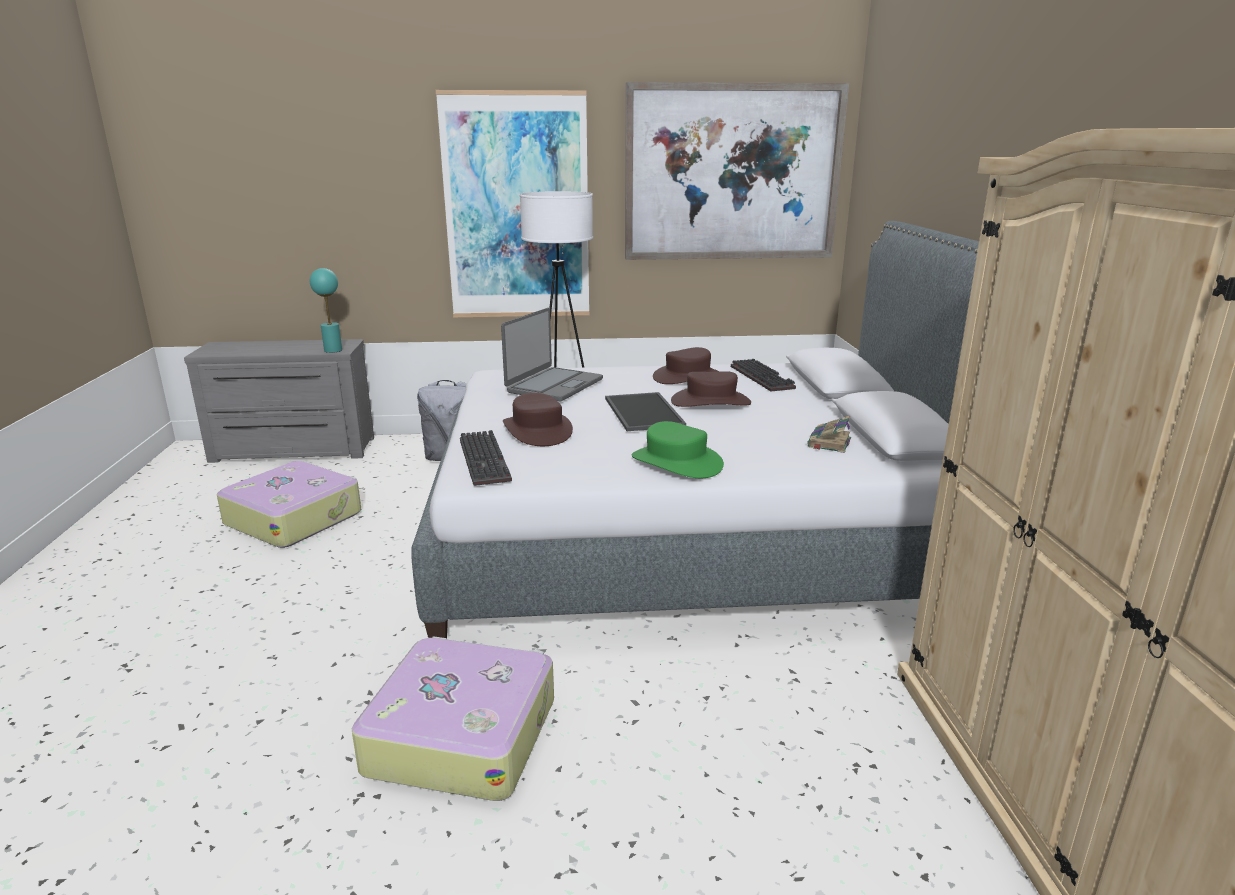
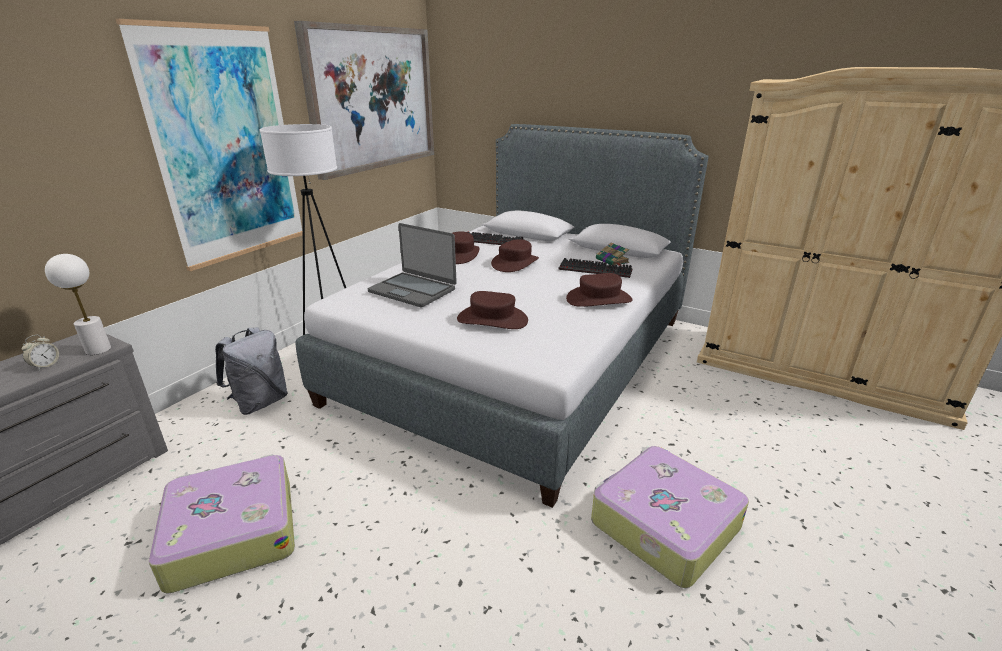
camera: 55 degrees left, 5 degrees up
turquoise table lamp [310,268,342,353] -> white table lamp [45,254,111,355]
keyboard [460,430,512,486] -> keyboard moved to [558,258,632,278]
laptop [501,308,603,402] -> laptop turned 150 degrees clockwise [368,223,457,308]
tray [605,392,686,431] -> none
green hat [632,421,724,478] -> brown hat [566,273,632,307]
none -> alarm clock [22,335,59,370]

